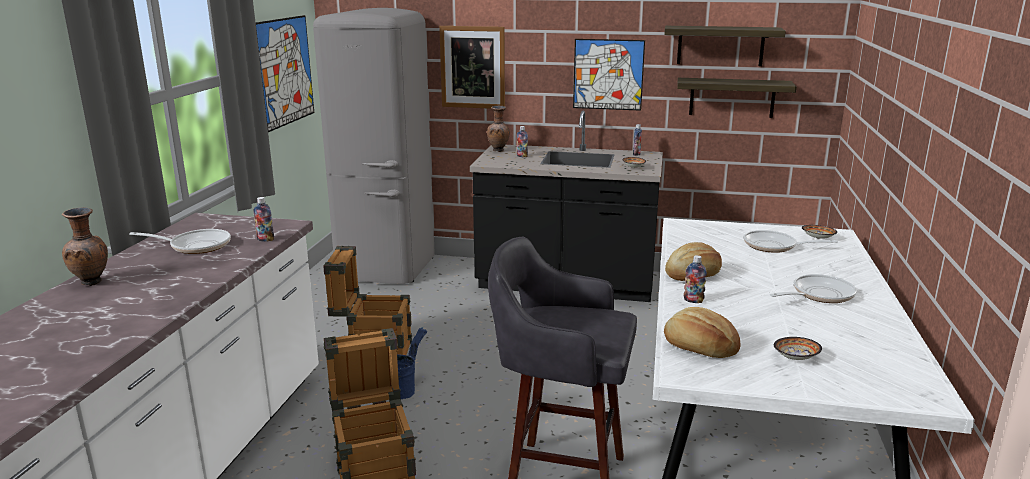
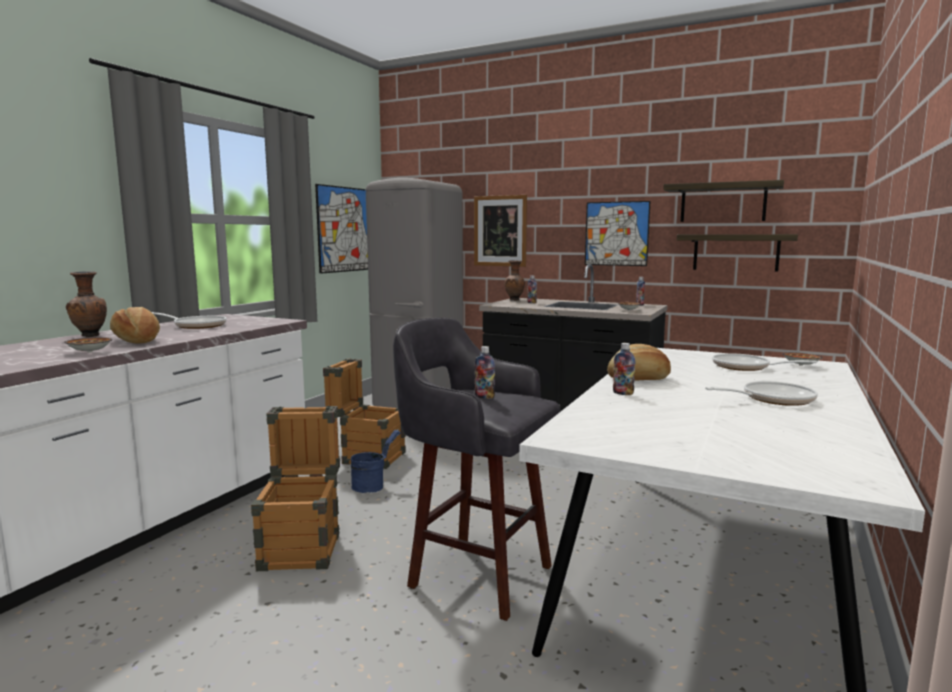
camera: 15 degrees right, 10 degrees down
bottle [253,197,274,242] -> bottle moved to [475,346,495,399]
bread [664,307,740,358] -> bread moved to [110,307,160,344]
bowl [774,337,822,360] -> bowl moved to [64,337,113,353]

